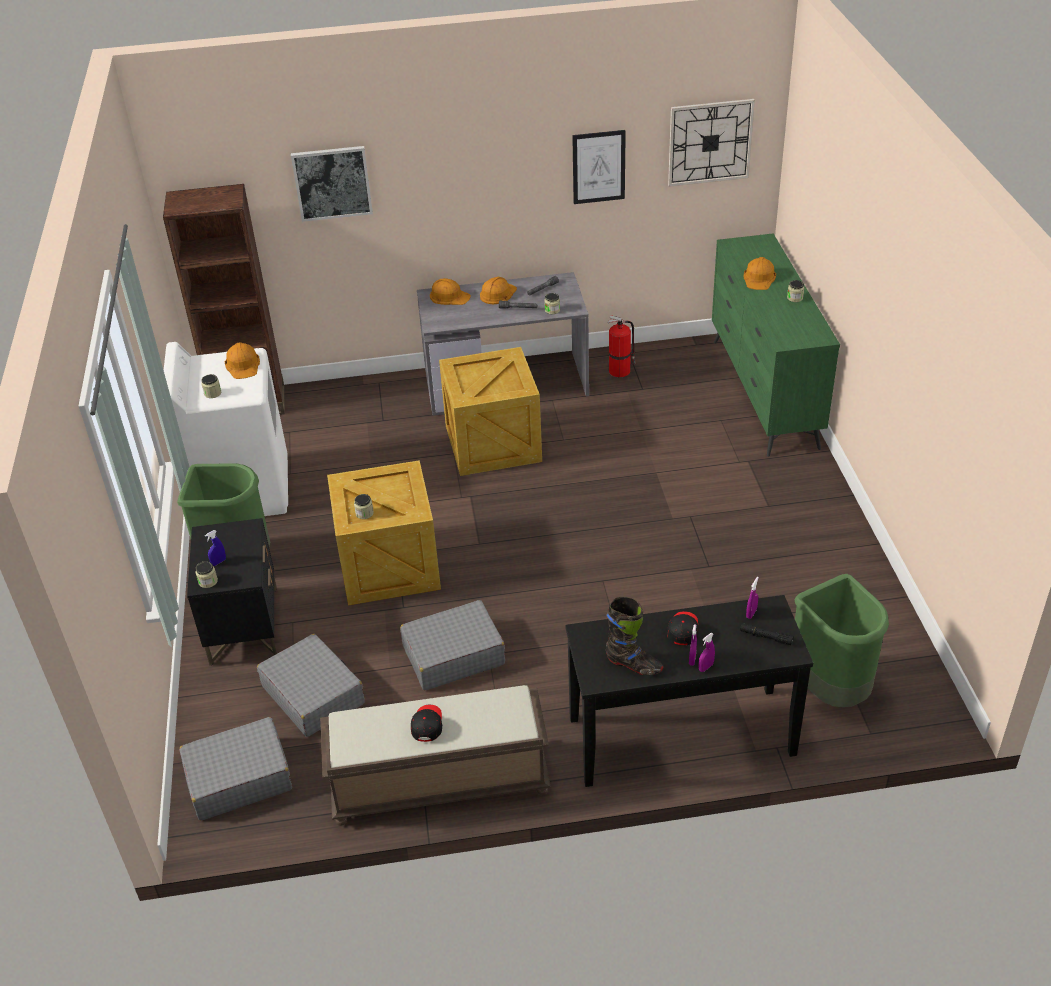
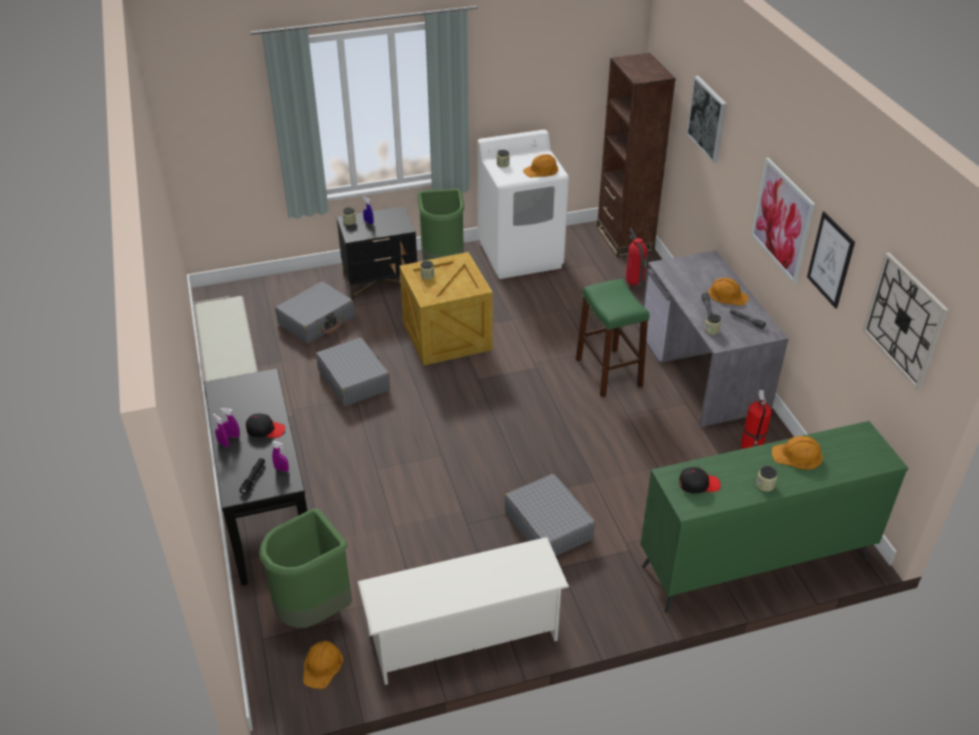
camera: 80 degrees right, 0 degrees up
grey suitcase [179,717,292,821] -> grey suitcase moved to [505,474,596,556]
black cap [411,705,442,742] -> black cap moved to [679,467,721,494]
orange hard hat [430,278,471,305] -> orange hard hat moved to [303,641,343,689]
crate [439,347,542,476] -> green stool [576,279,649,397]
black boot [606,596,663,675] -> none
none -> white shoe rack [357,537,569,685]
none -> fire extinguisher [626,228,647,286]
none -> picture [751,158,815,284]

